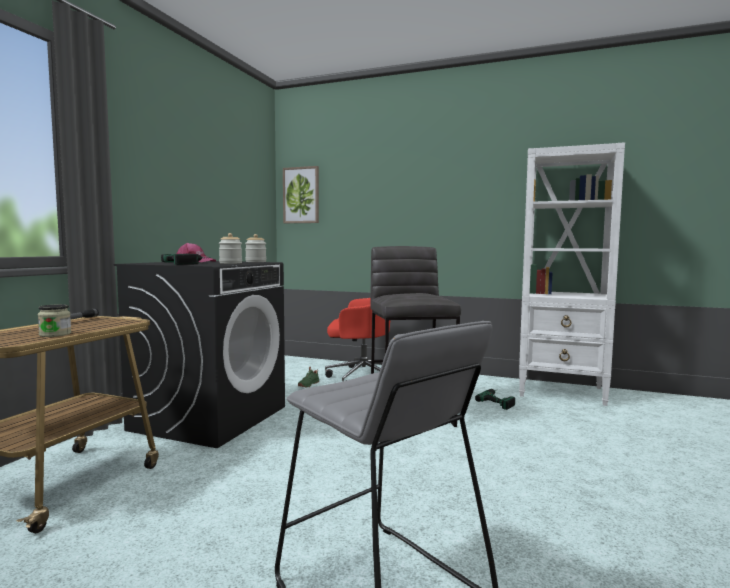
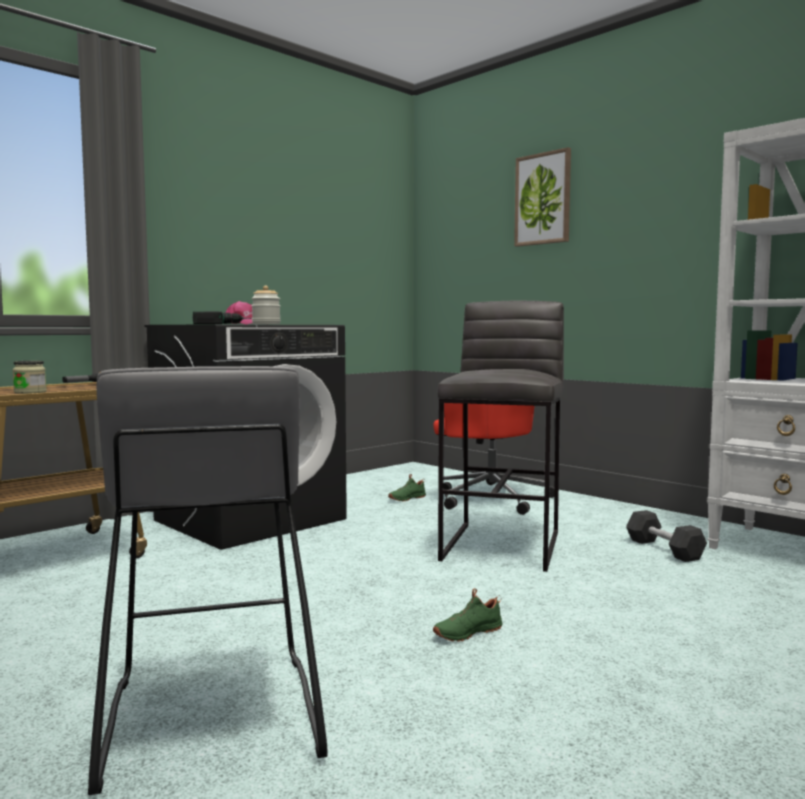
camera: 25 degrees right, 0 degrees up
jar [245,234,266,262] -> none
picture [283,166,319,223] -> picture moved to [514,147,571,247]
power drill [475,389,515,410] -> black dumbbell [626,510,707,562]
none -> green shoe [433,588,502,642]

